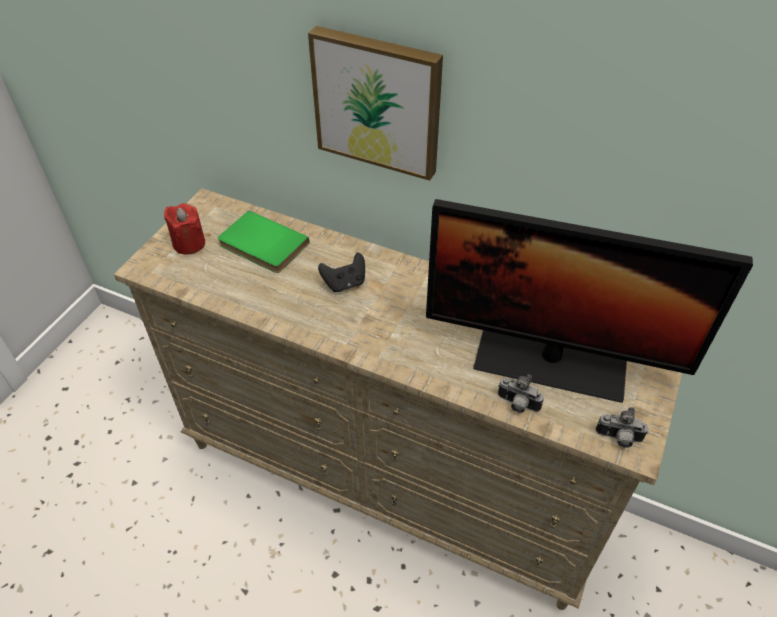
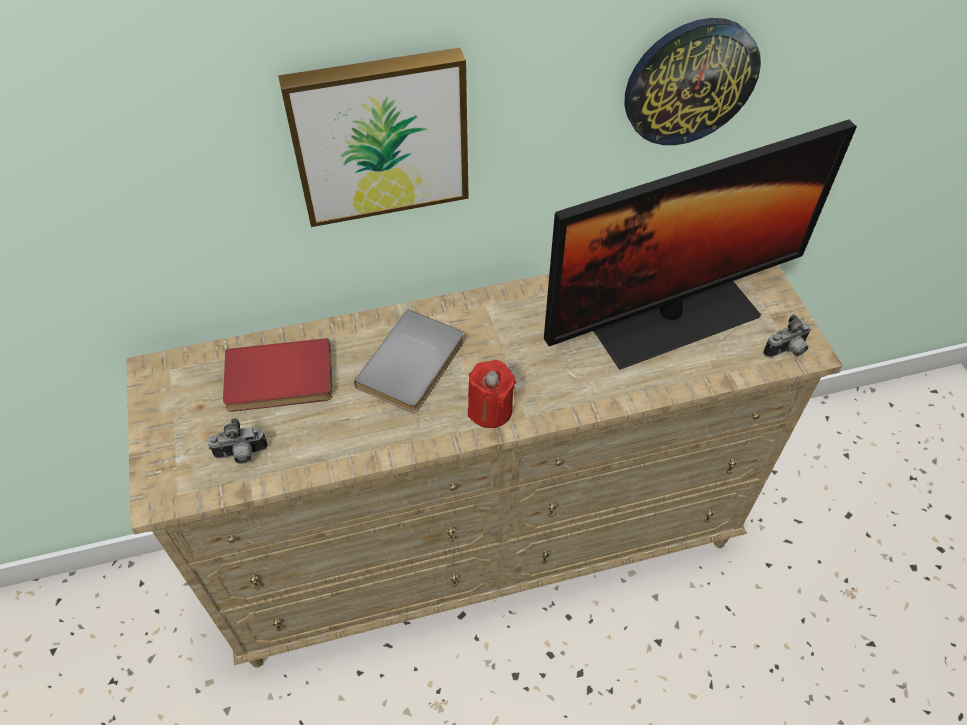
camera: 40 degrees left, 5 degrees up
red candle [164,203,205,254] -> red candle moved to [468,360,516,428]
green book [218,211,309,273] -> red book [223,338,333,411]
black game controller [318,253,365,292] -> grey book [354,309,464,413]
camera [498,375,544,413] -> camera moved to [208,418,268,464]
none -> wall clock [624,18,761,145]

